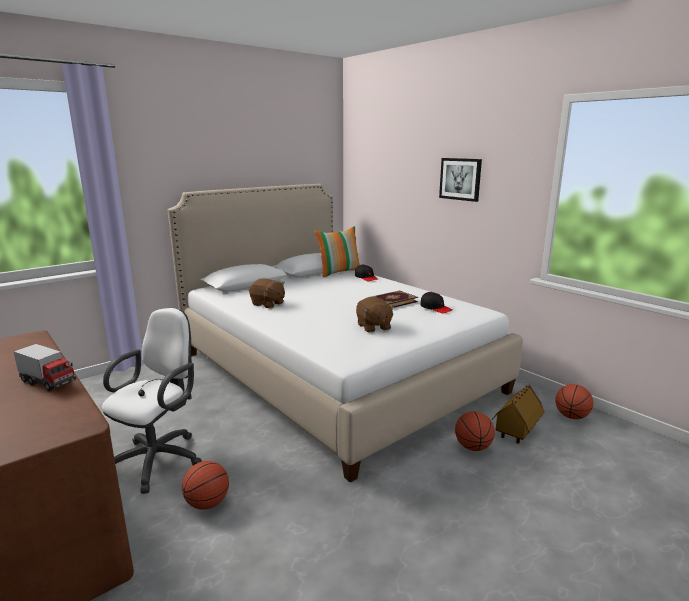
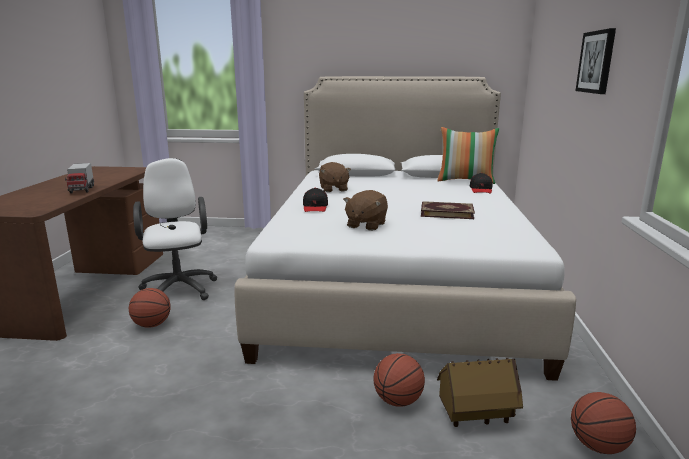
camera: 45 degrees right, 0 degrees up
white office chair [102,308,202,494] -> white office chair turned 90 degrees counterclockwise [133,158,218,300]
black cap [420,292,452,314] -> black cap moved to [303,188,328,212]

